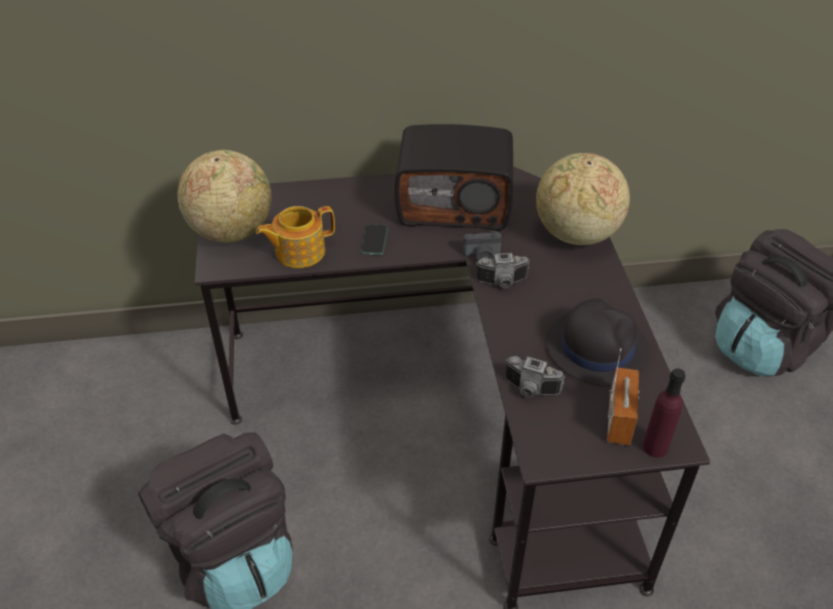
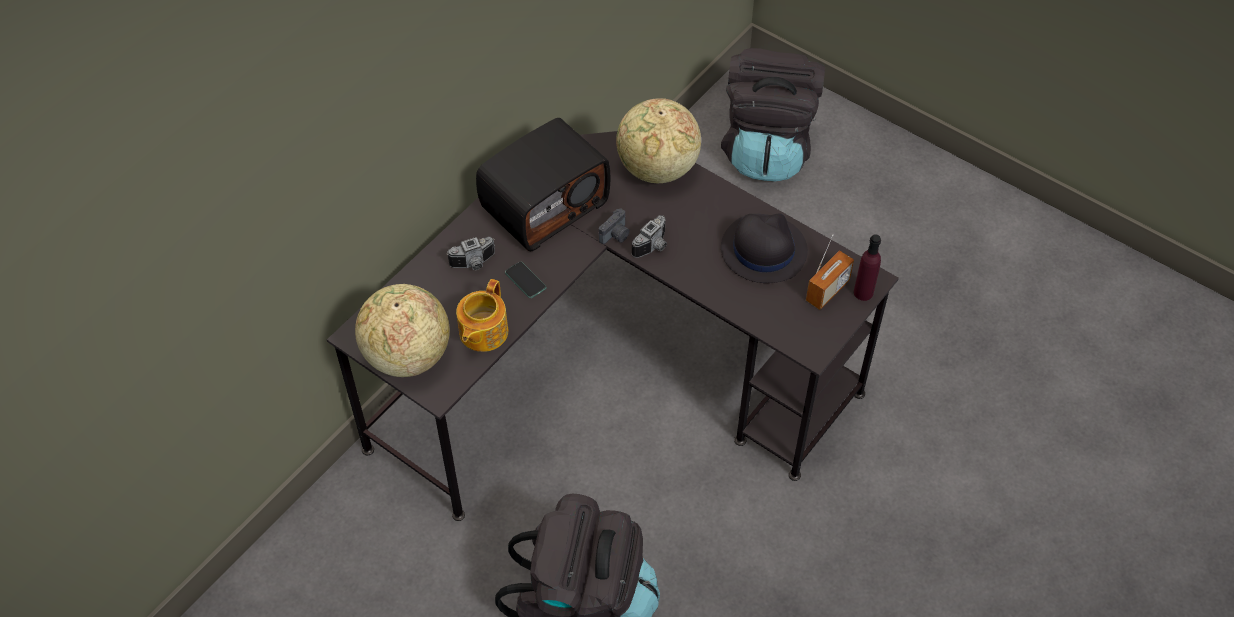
camera: 45 degrees left, 10 degrees up
camera [505,356,565,397] -> camera moved to [446,237,495,270]
radio [607,348,639,445] -> radio turned 75 degrees clockwise [806,234,854,310]

